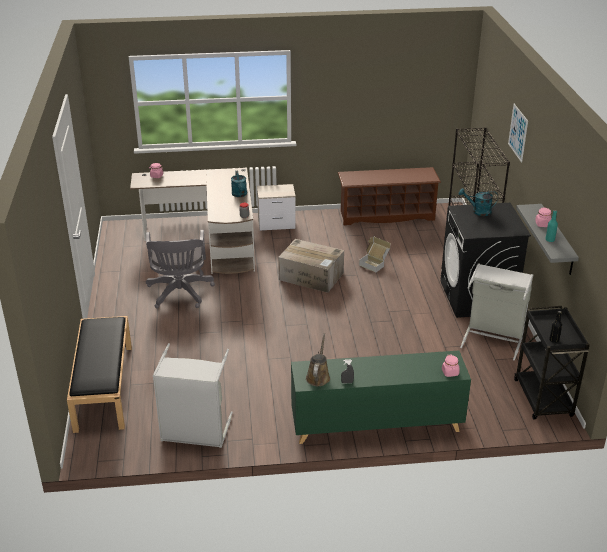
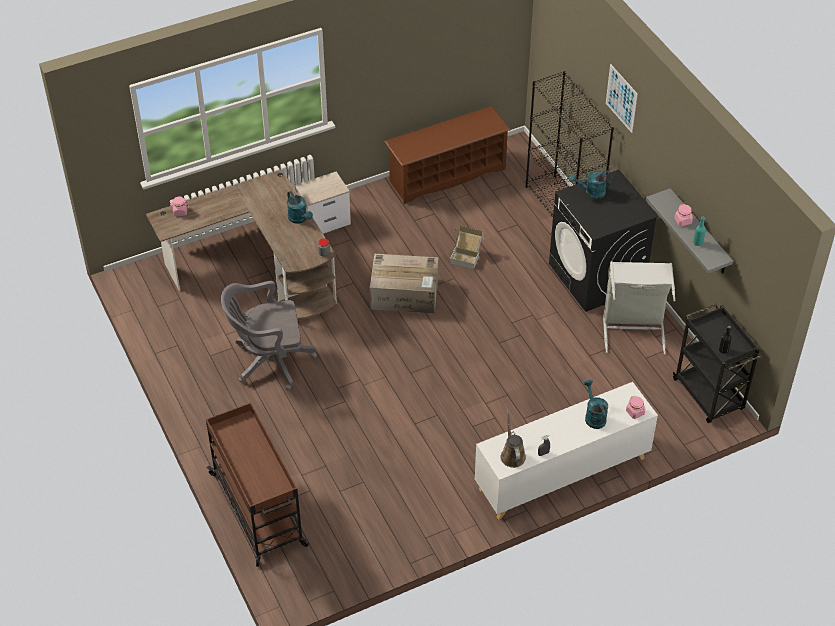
camera: 20 degrees left, 15 degrees up
black bench [67,316,132,433] -> brown cart [206,402,309,567]
grey office chair [146,230,215,308] -> grey office chair turned 105 degrees clockwise [221,281,317,390]
grey laundry basket [153,343,233,448] -> none
green cabinet [291,351,471,444] -> white cabinet [475,382,658,520]
none -> turquoise watering can [584,380,608,429]

